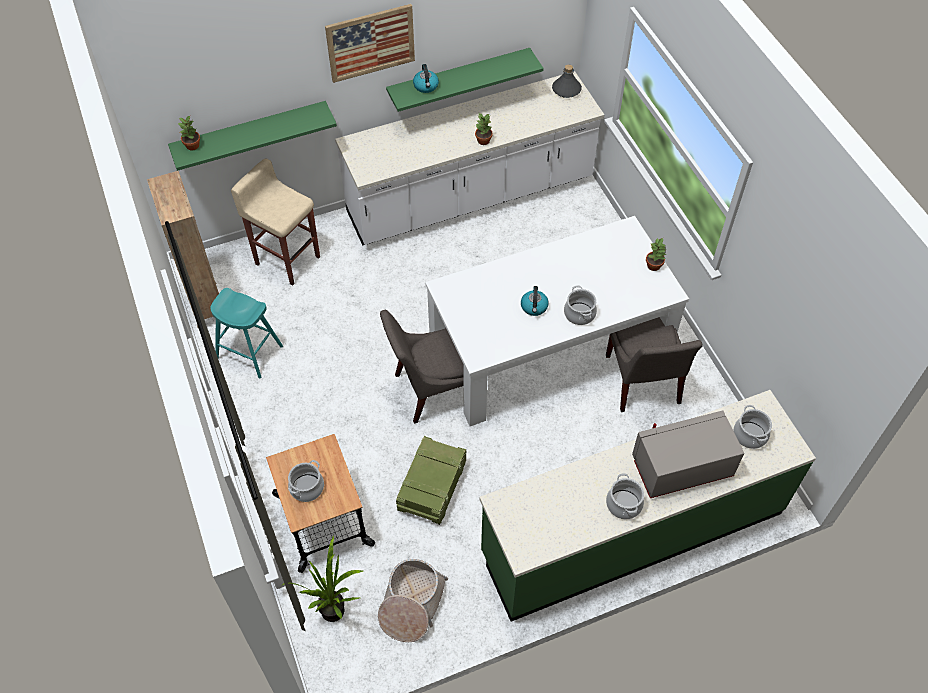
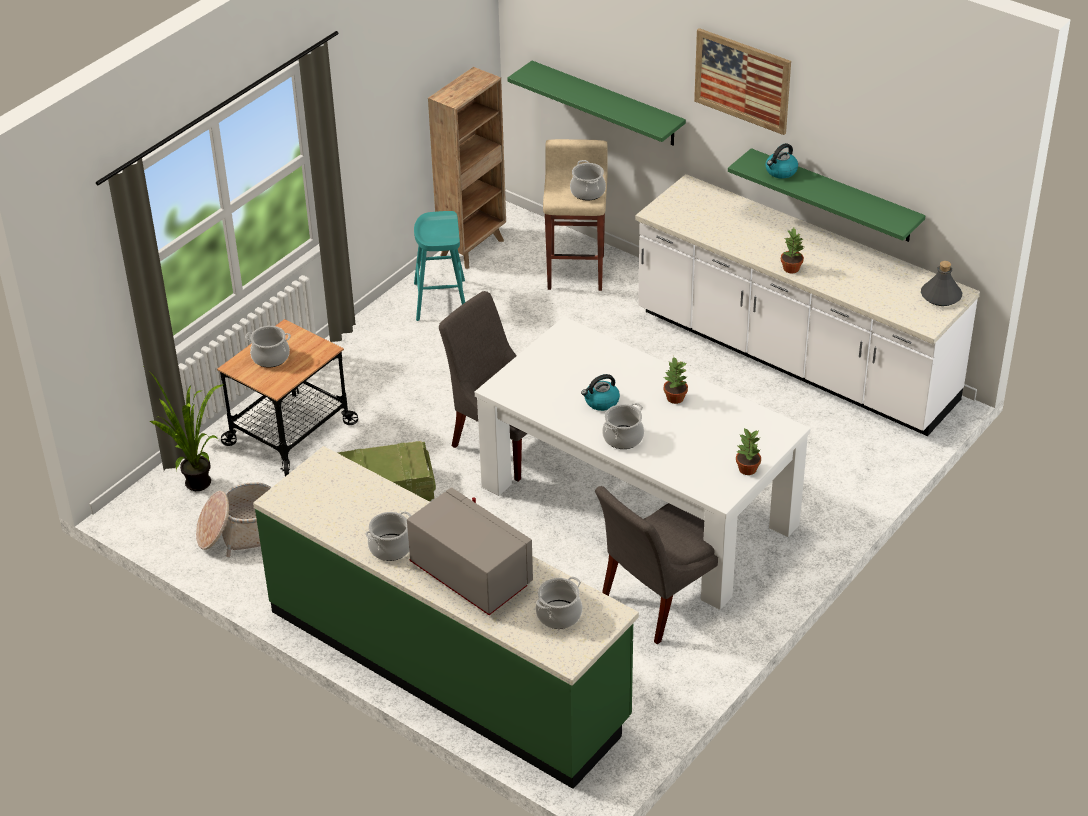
camera: 60 degrees right, 15 degrees down
potted plant [177,115,200,150] -> potted plant moved to [664,357,688,404]
none -> cooking pot [570,160,606,201]

